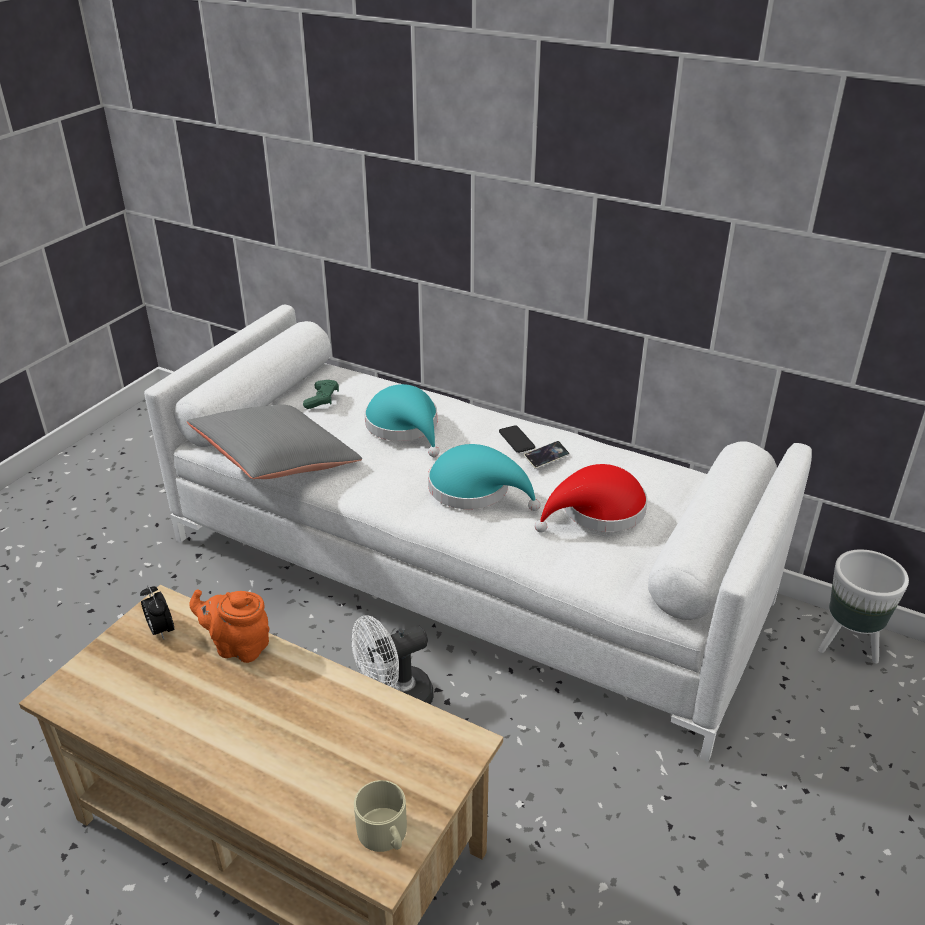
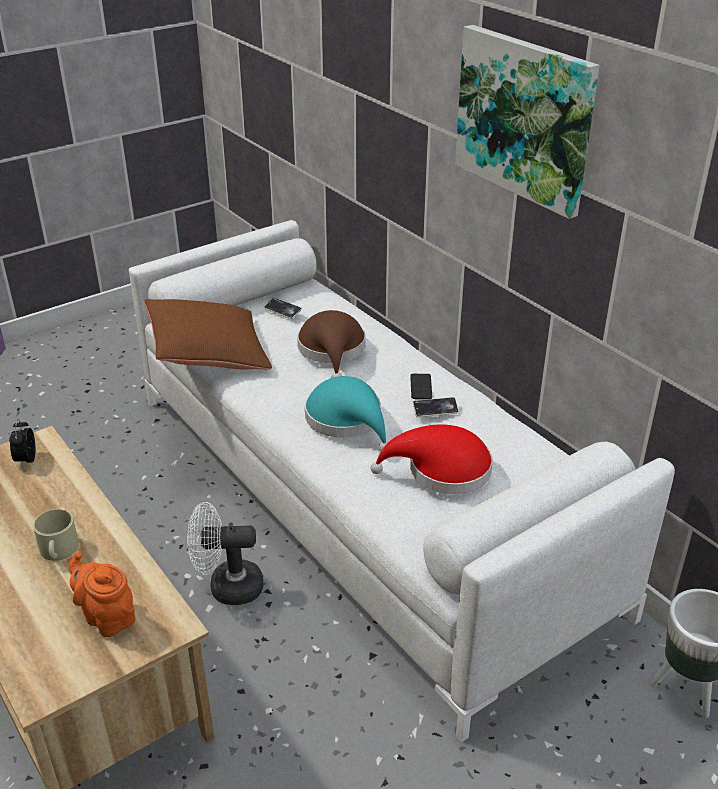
camera: 25 degrees right, 0 degrees up
grey pillow [187,405,362,479] -> brown pillow [144,299,272,369]
orange teapot [189,589,270,663] -> orange teapot moved to [69,551,135,637]
green game controller [303,380,339,409] -> phone [264,297,302,319]
beige mug [354,780,407,852] -> beige mug moved to [33,509,79,561]
turquoise hat [364,384,440,457] -> brown hat [297,310,365,378]
none -> picture [455,25,599,219]

